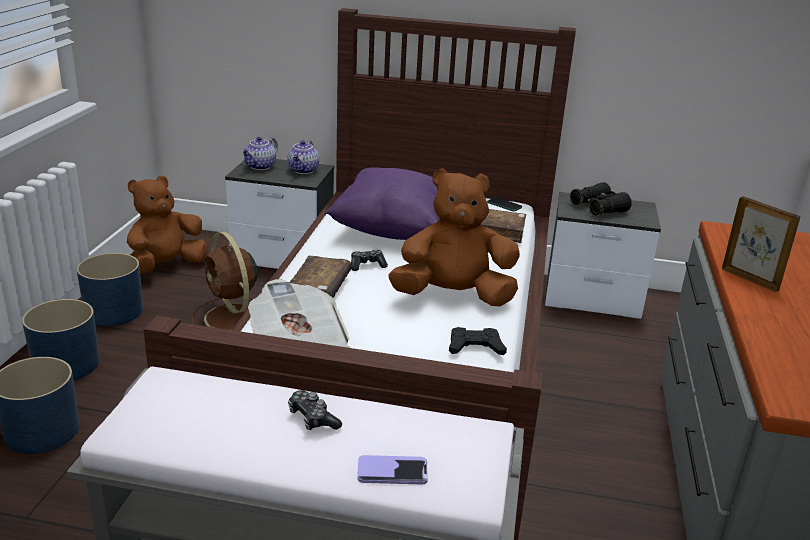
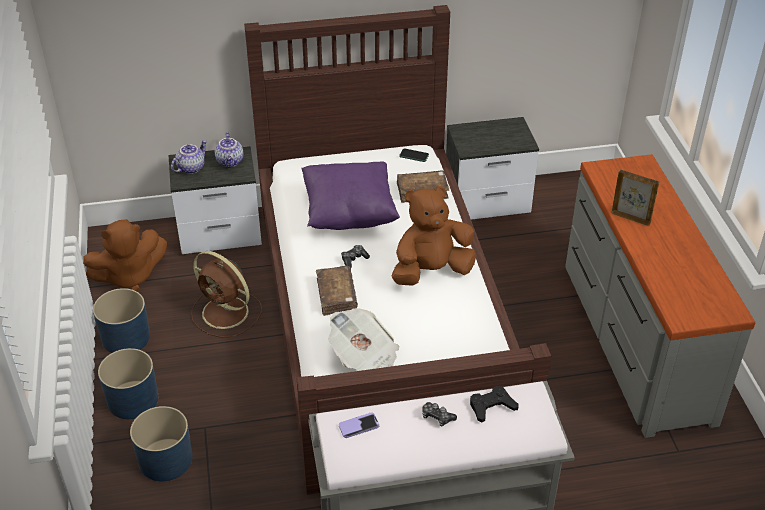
camera: 20 degrees left, 15 degrees up
brown plush toy [127,176,208,274] -> brown plush toy turned 135 degrees counterclockwise [83,219,167,291]
teapot [241,137,278,170] -> teapot turned 150 degrees counterclockwise [171,140,207,174]
phone [357,455,428,484] -> phone moved to [339,412,380,438]
black game controller [449,327,507,355] -> black game controller moved to [470,386,519,423]
black binoculars [570,182,632,216] -> none

